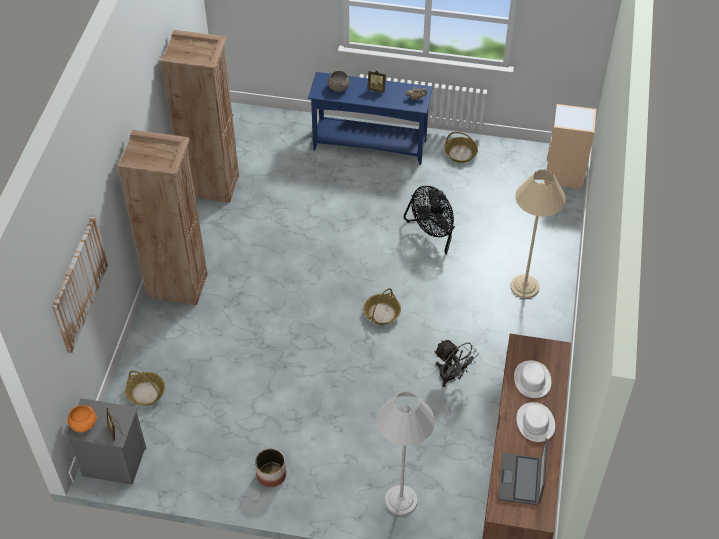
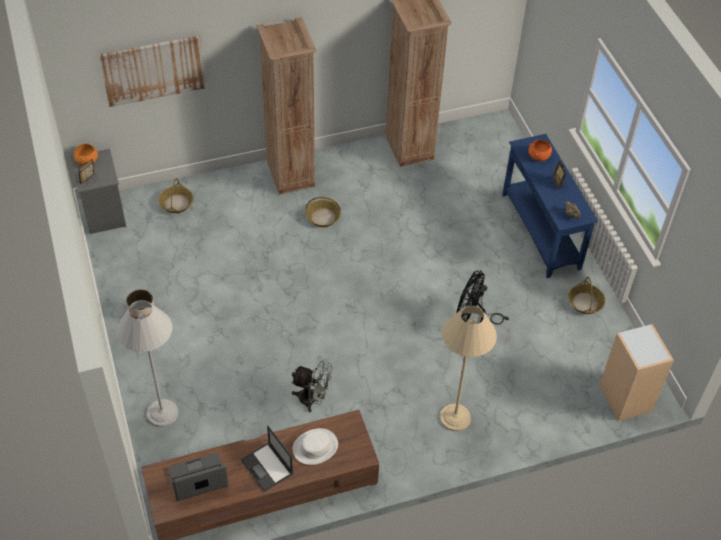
camera: 60 degrees right, 0 degrees up
grey bowl [327,71,350,92] -> orange bowl [529,140,552,161]
basket [363,288,401,325] -> basket moved to [306,197,341,227]
grey fan [434,340,478,387] -> grey fan turned 90 degrees counterclockwise [291,361,333,412]
white hat [516,402,555,442] -> laptop [241,425,293,492]

